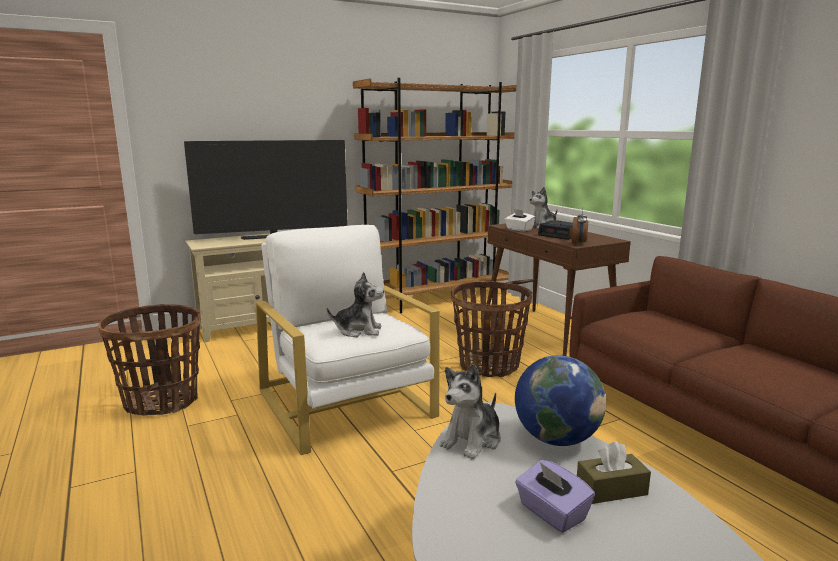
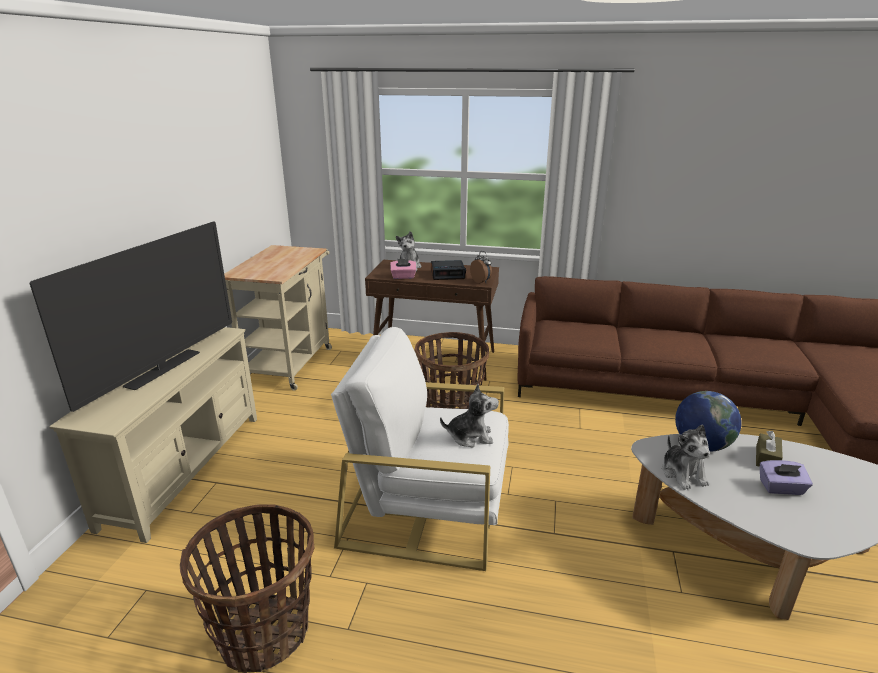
camera: 50 degrees left, 10 degrees up
plush toy [327,272,384,337] -> plush toy turned 45 degrees clockwise [440,384,499,448]
brown bookcase [353,78,516,313] -> beige cart [224,245,332,391]
white tissue box [505,209,535,232] -> pink tissue box [390,259,416,279]

